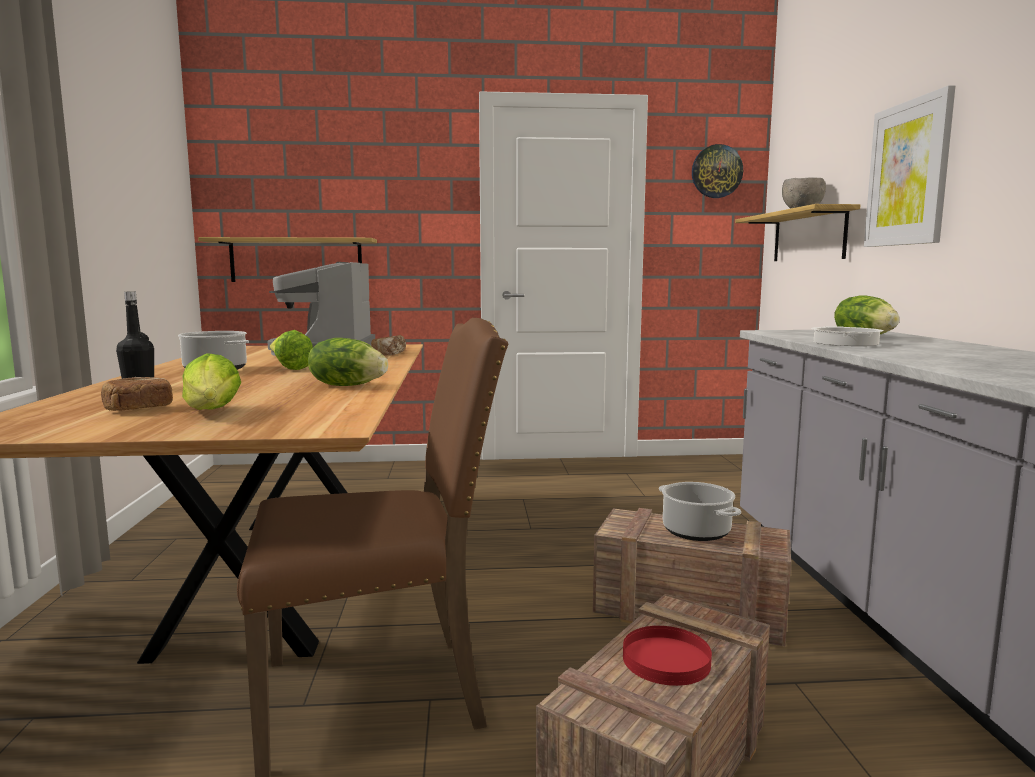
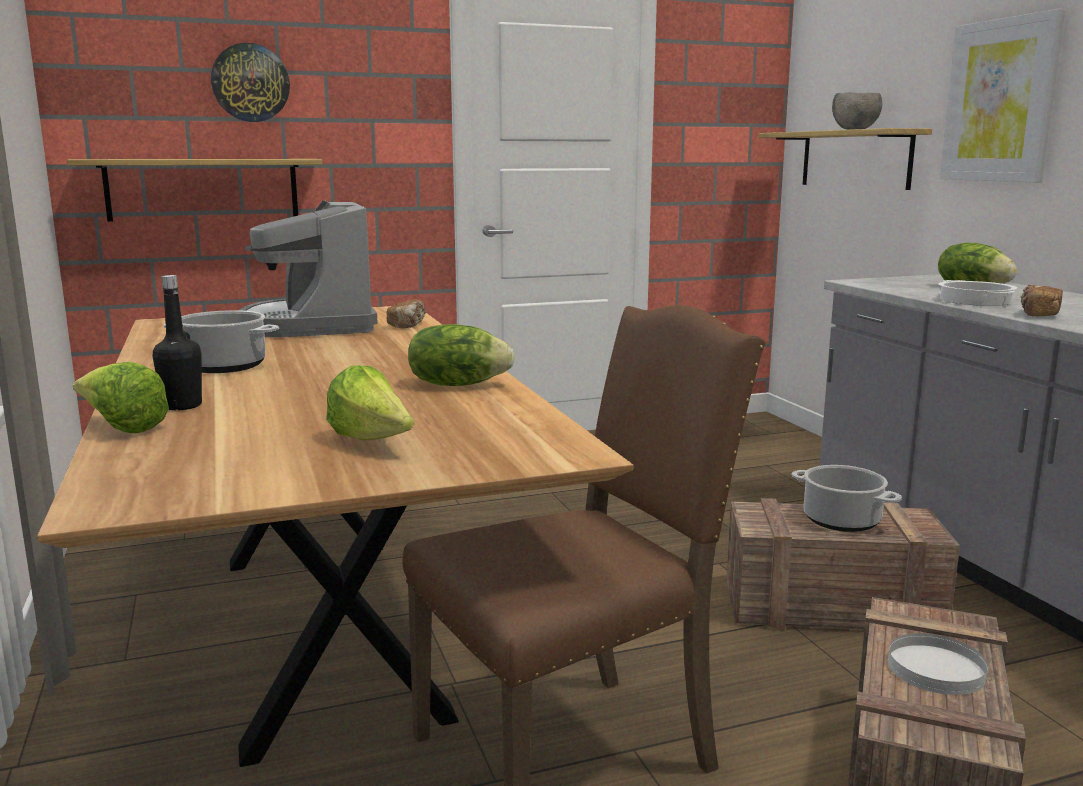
camera: 15 degrees left, 5 degrees up
bread [101,377,173,411] -> bread moved to [1020,285,1063,316]
lettuce [270,330,313,370] -> lettuce moved to [73,362,169,433]
red plate [623,626,712,686] -> white plate [888,633,988,695]
wall clock [692,144,743,198] -> wall clock moved to [211,43,290,122]

